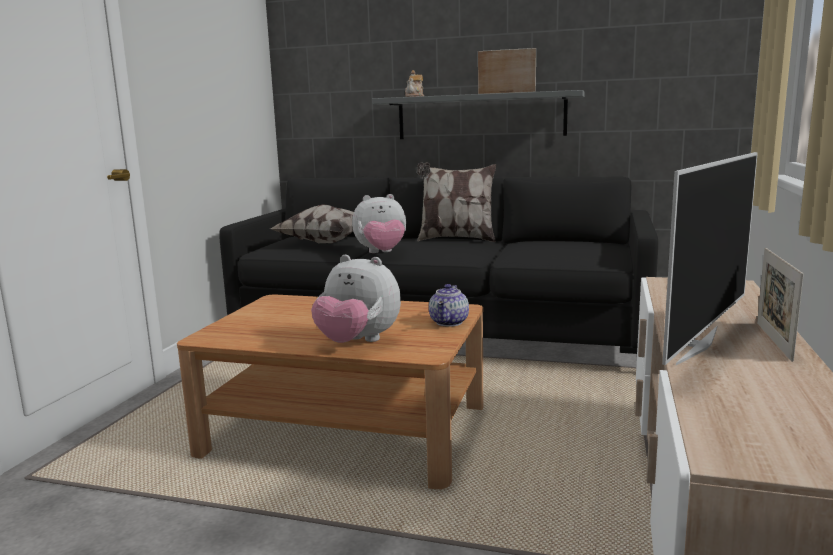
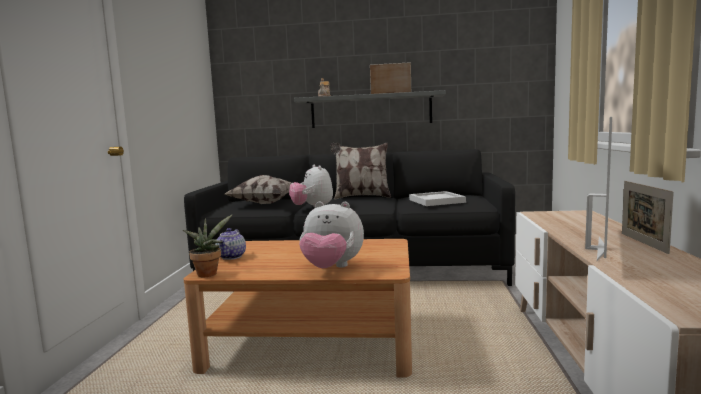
camera: 10 degrees left, 5 degrees down
plush toy [352,194,406,253] -> plush toy turned 90 degrees clockwise [289,165,333,208]
teapot [429,284,469,327] -> teapot moved to [215,228,246,260]
none -> potted plant [183,215,232,277]
none -> white tray [409,191,466,206]

